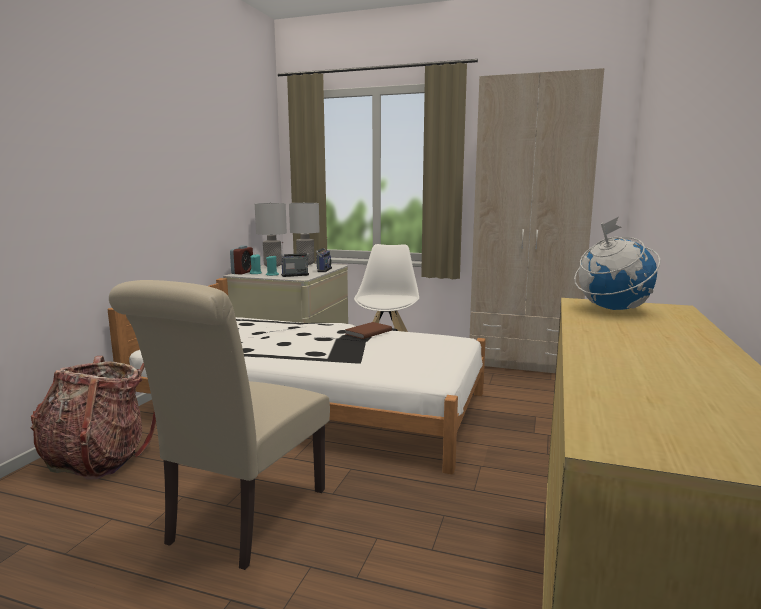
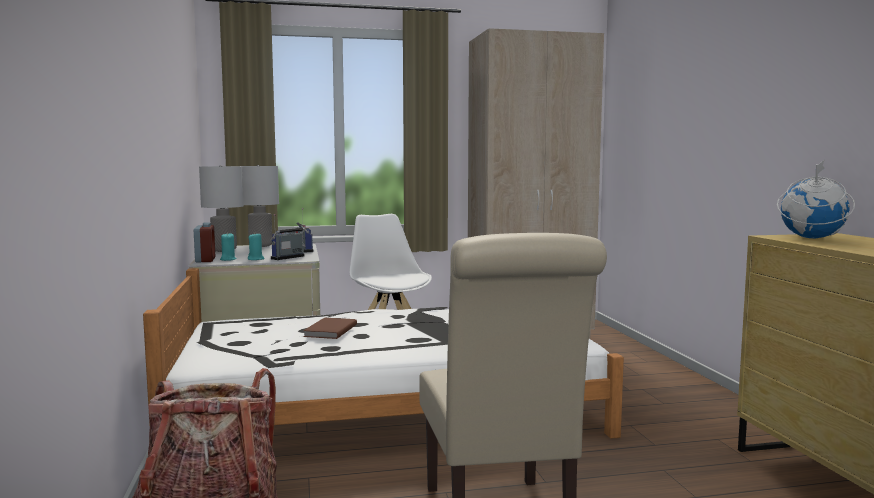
camera: 30 degrees left, 5 degrees down
brown book [345,322,392,339] -> brown book moved to [303,318,357,339]

